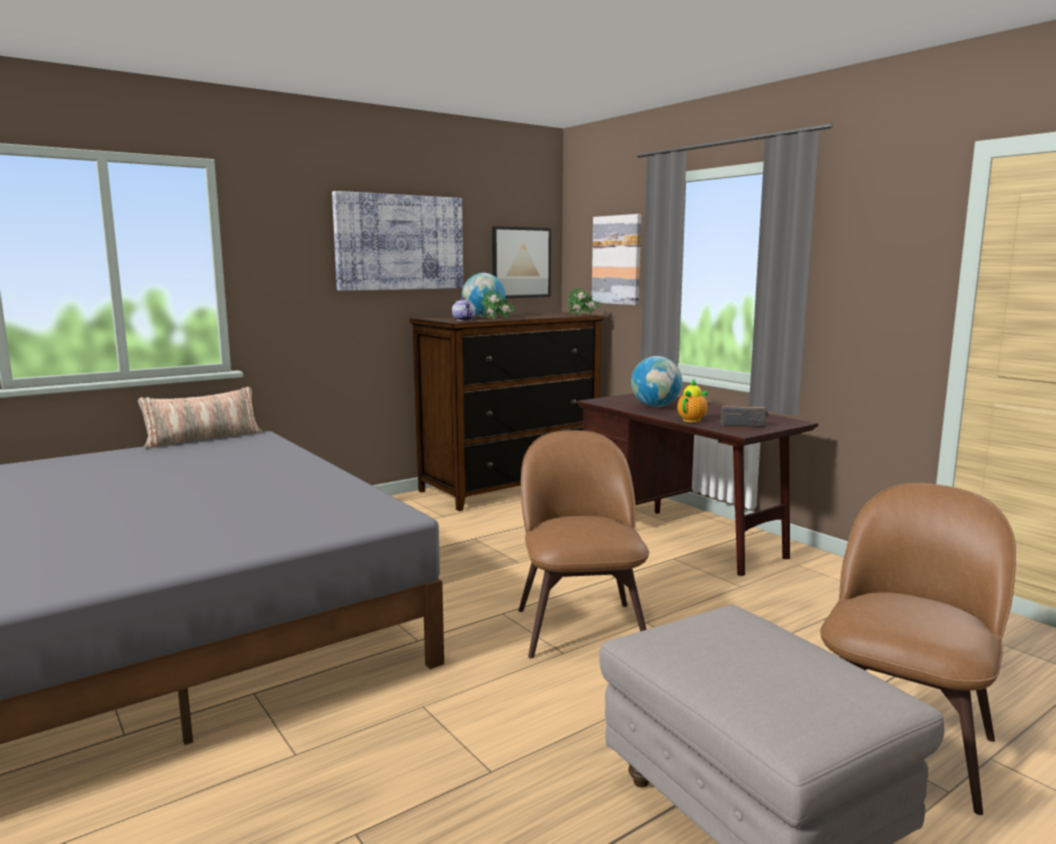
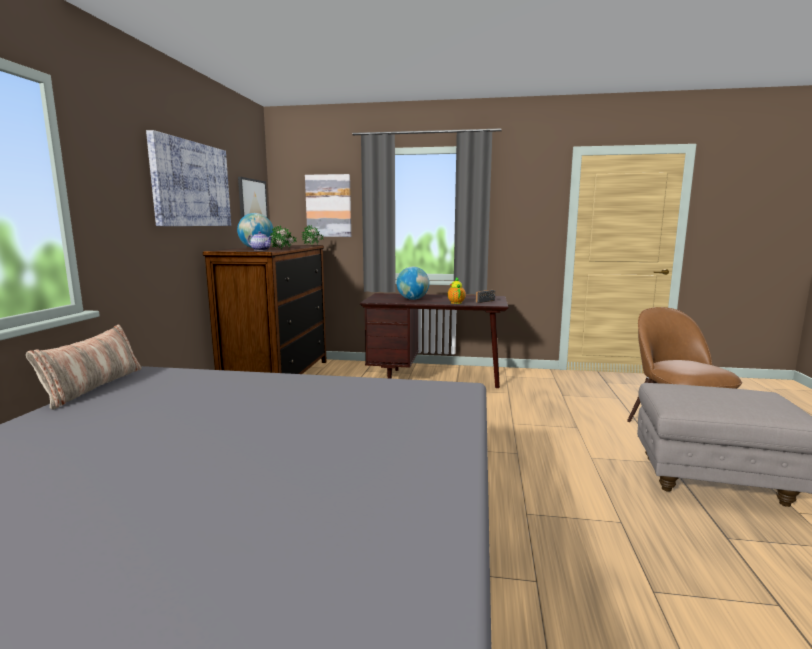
camera: 45 degrees left, 0 degrees up
brown chair [518,430,649,658] -> none

